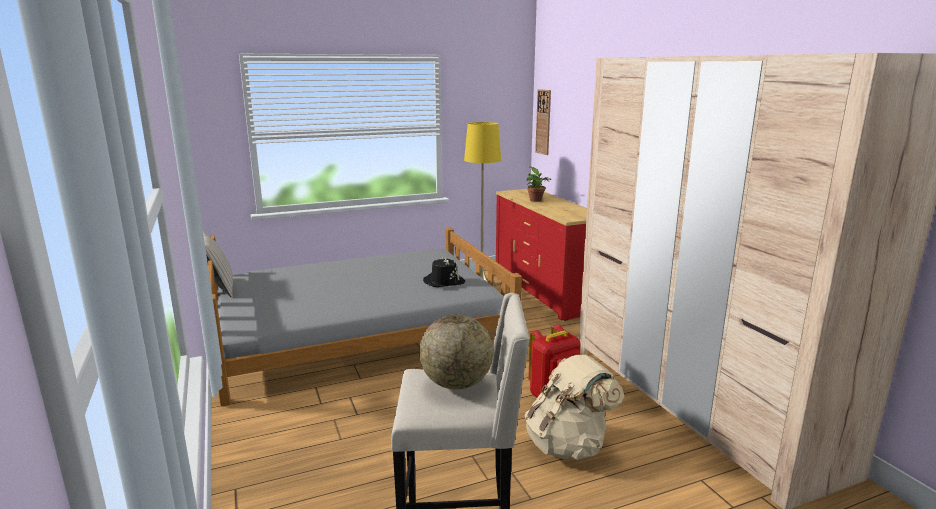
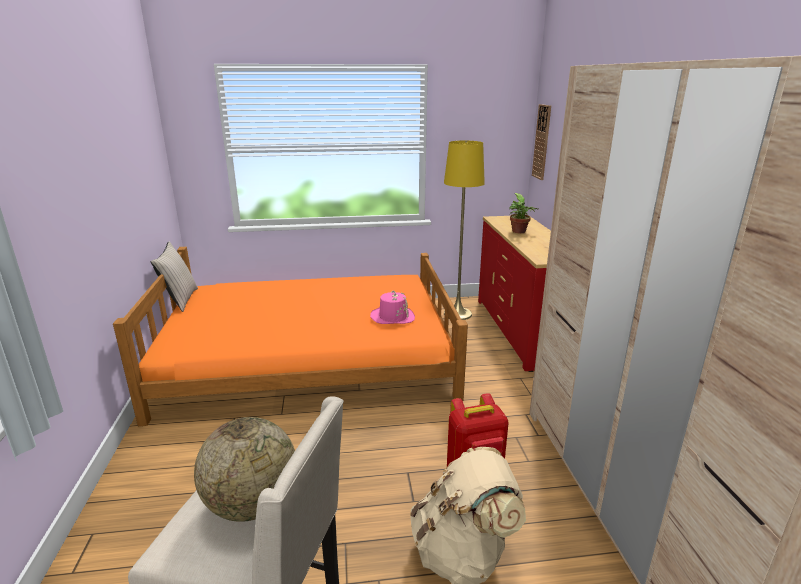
camera: 15 degrees right, 5 degrees up
grey bed [208,227,522,407] -> orange bed [113,247,468,426]
black hat [423,257,465,287] -> pink hat [370,291,415,324]

